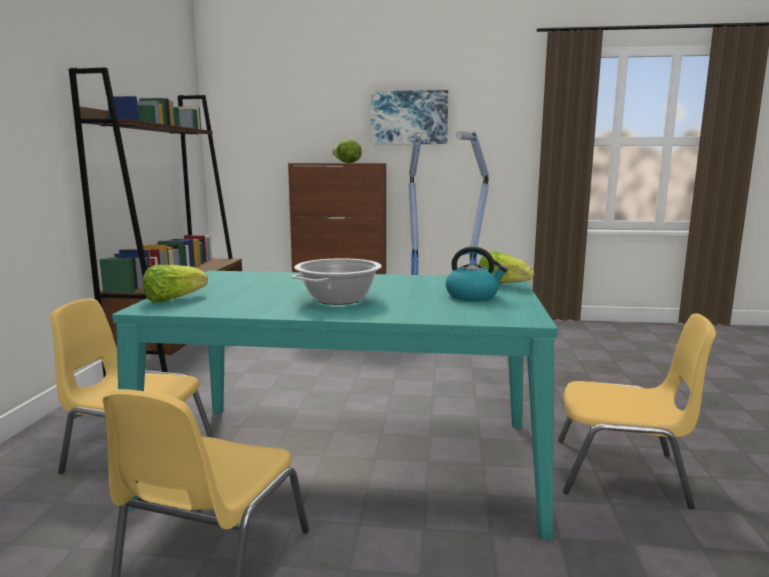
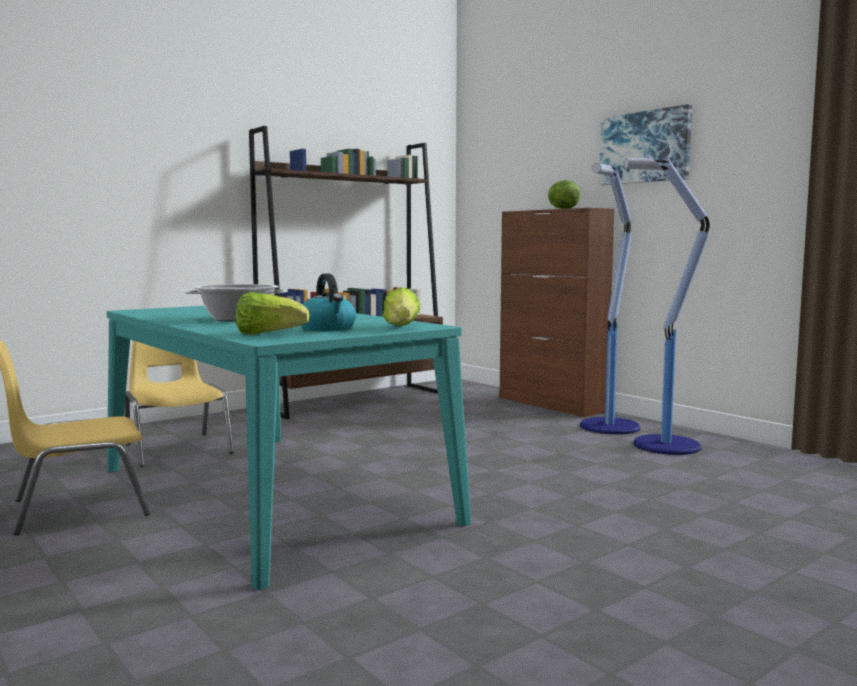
camera: 45 degrees right, 5 degrees down
lettuce [143,265,208,302] -> lettuce moved to [236,292,309,335]
yellow chair [558,313,716,509] -> none

